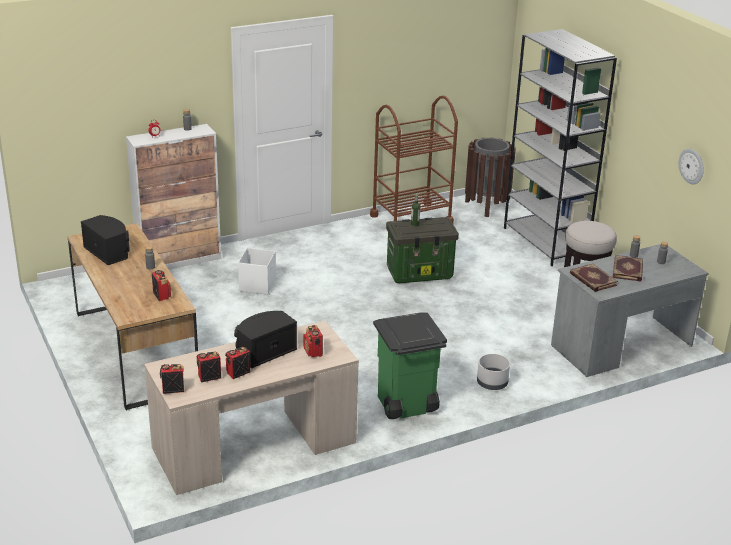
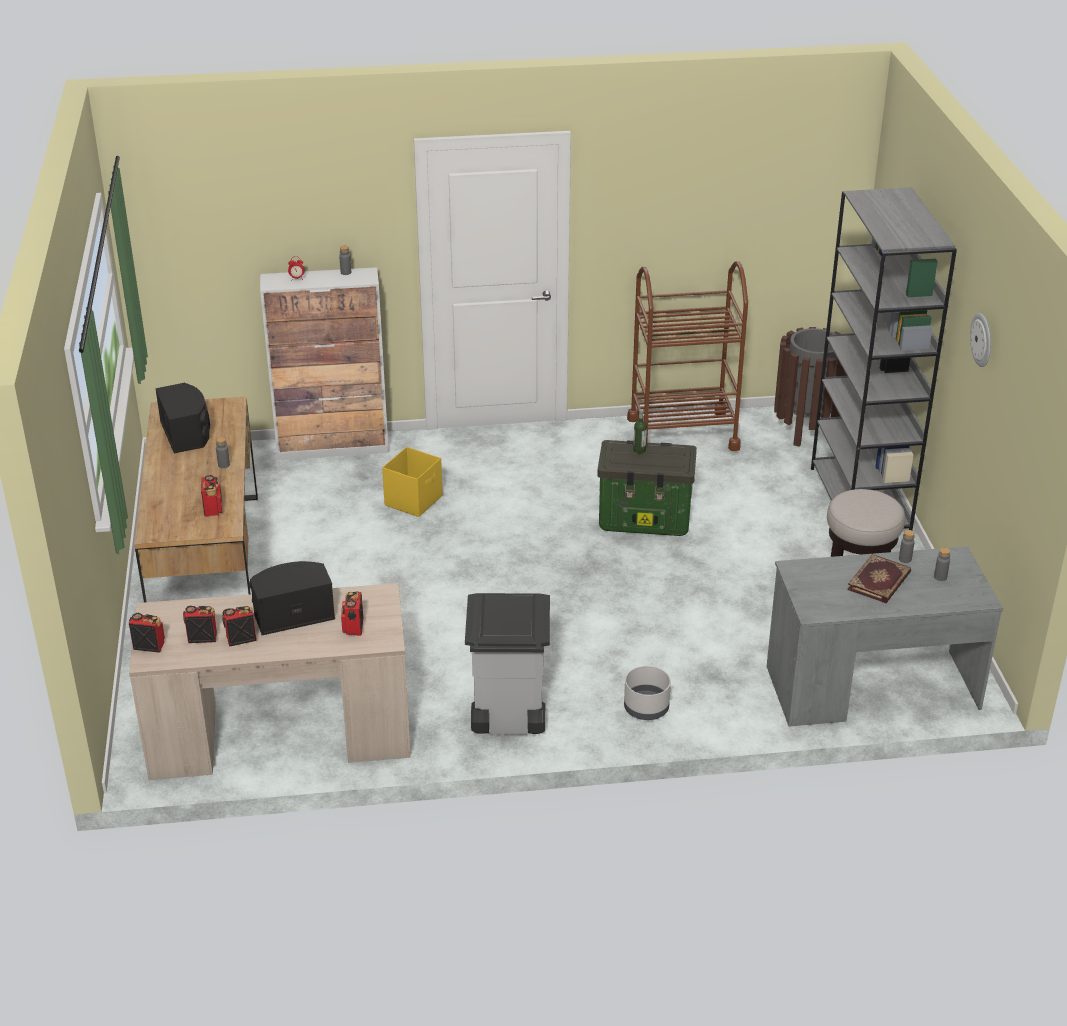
camera: 20 degrees right, 5 degrees up
white storage box [238,248,276,295] -> yellow storage box [382,447,443,517]
green trash can [373,312,447,419] -> grey trash can [465,593,550,735]
book [570,263,618,292] -> none
wall clock [679,149,704,184] -> wall clock moved to [970,313,991,367]

